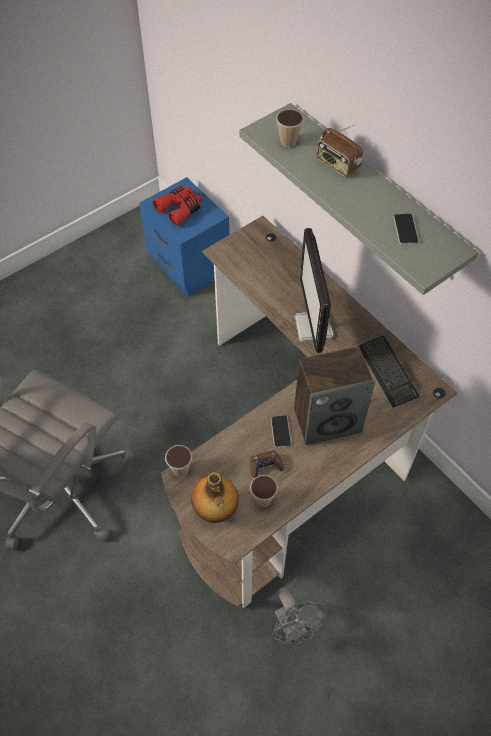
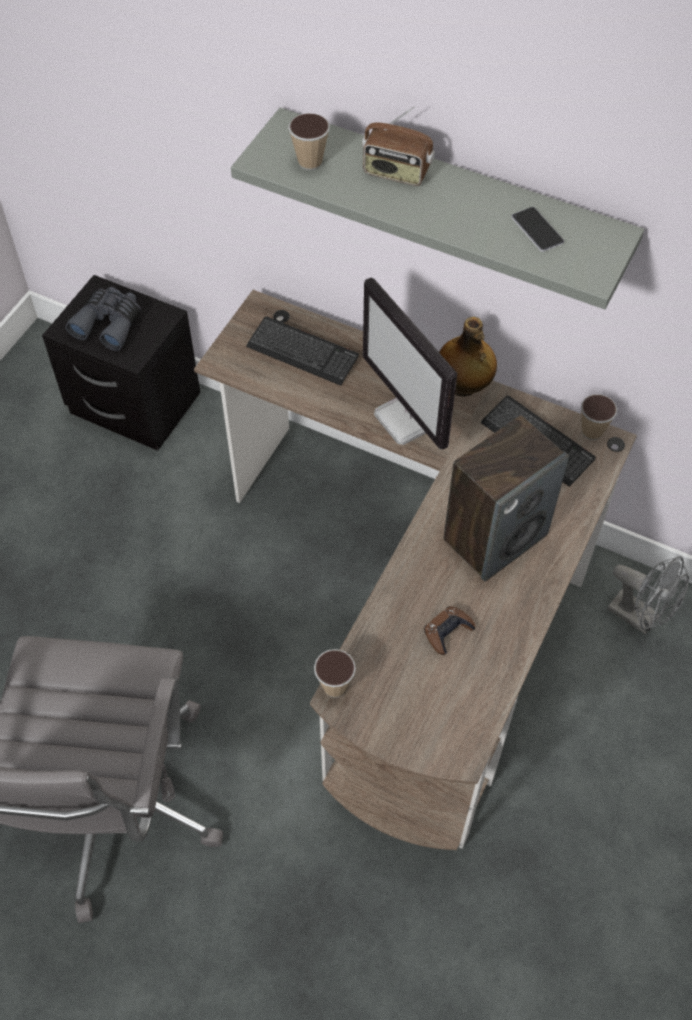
camera: 25 degrees left, 0 degrees up
blue nightstand [139,177,229,297] -> black nightstand [42,275,200,451]
red binoculars [152,186,202,226] -> grey binoculars [65,287,141,351]
bottle [191,472,239,523] -> bottle moved to [439,317,497,397]
cup [250,475,278,507] -> cup moved to [581,394,617,440]
phone [271,415,291,448] -> none
grey fan [272,587,328,645] -> grey fan moved to [607,556,689,634]
none -> keyboard [246,316,359,386]

